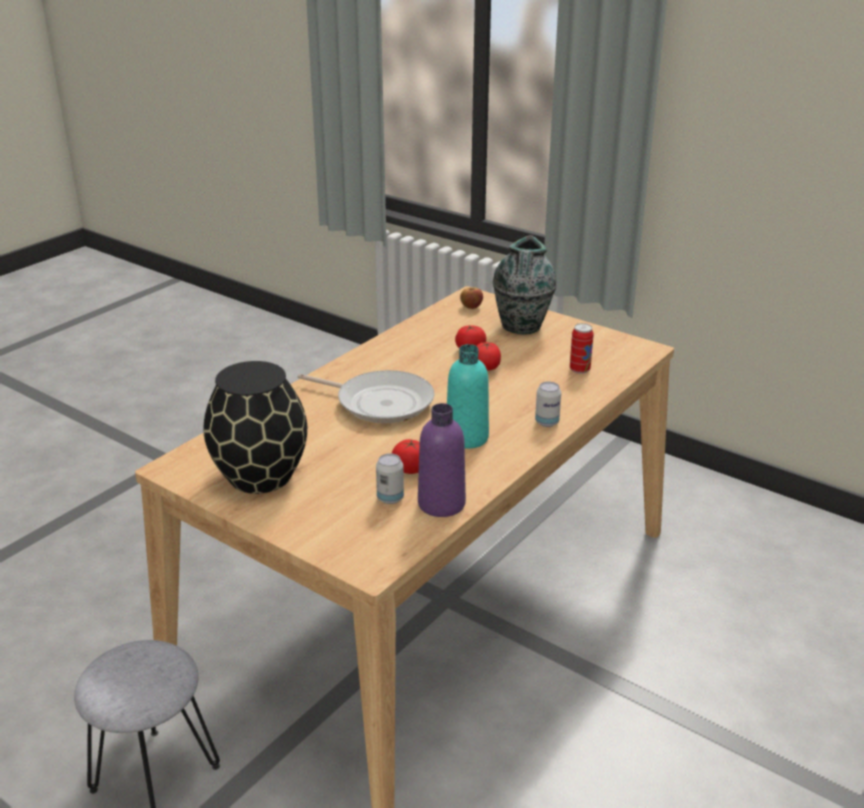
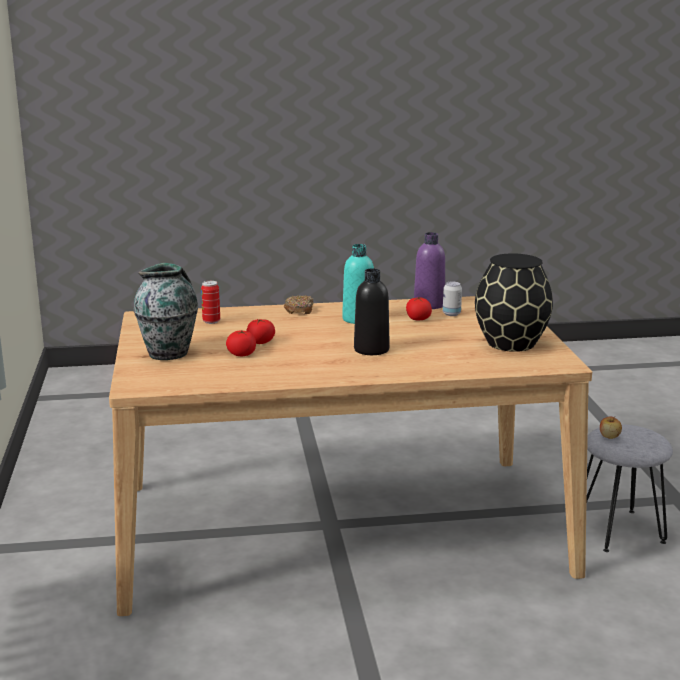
camera: 135 degrees left, 10 degrees down
frying pan [297,370,434,423] -> black bottle [354,268,390,355]
apple [460,287,483,309] -> apple moved to [600,416,622,439]
can [535,382,561,427] -> donut [284,295,313,315]

